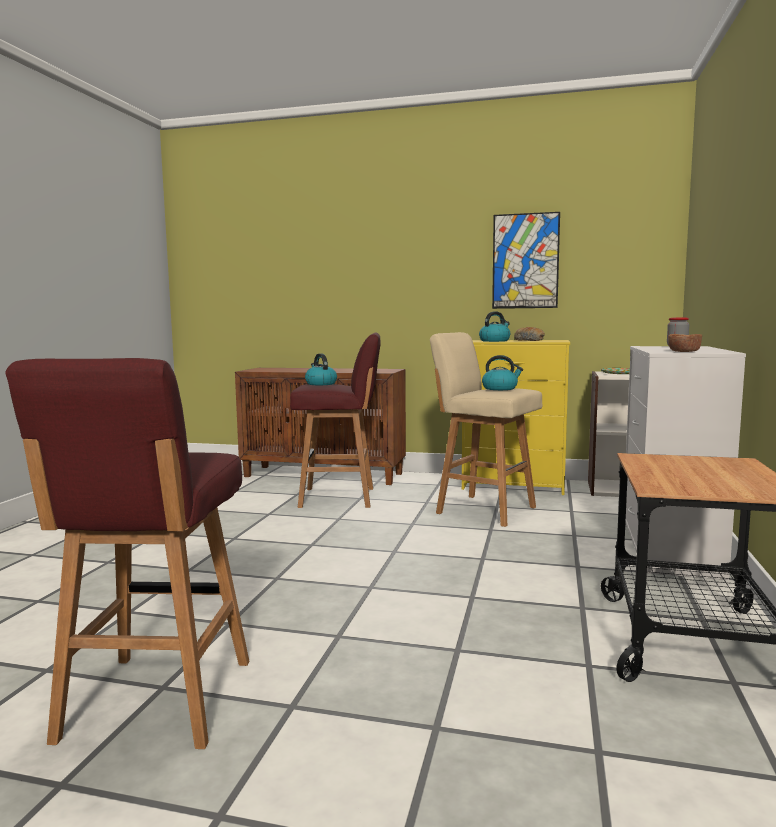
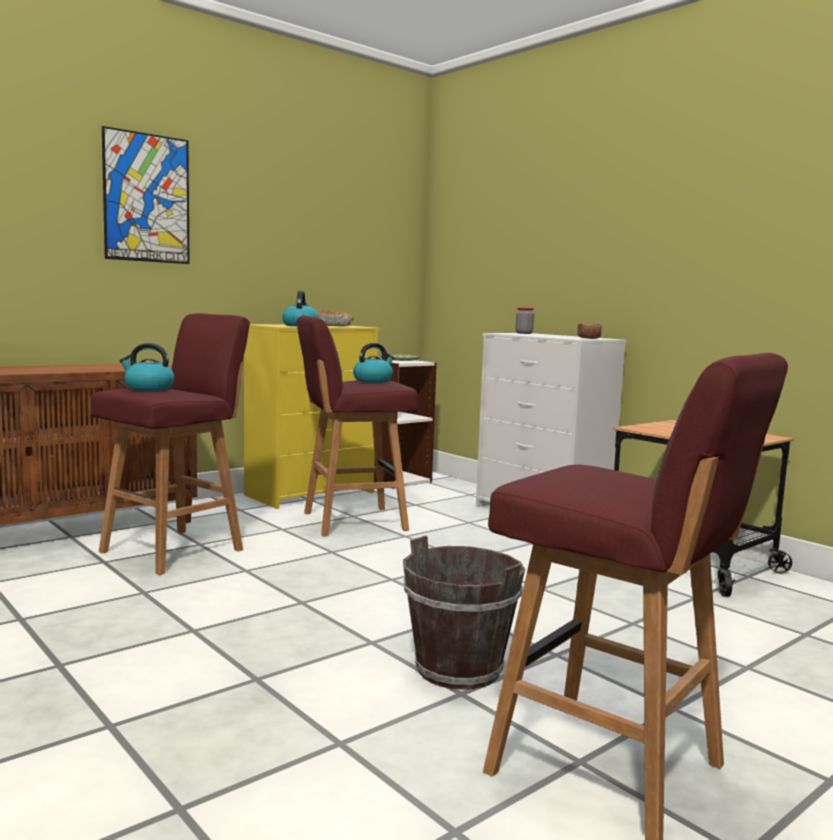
camera: 55 degrees left, 0 degrees up
beige stool [430,332,542,527] -> red stool [297,315,418,537]
picture [492,212,560,309] -> picture moved to [102,126,189,264]
none -> brown bucket [403,536,525,689]

